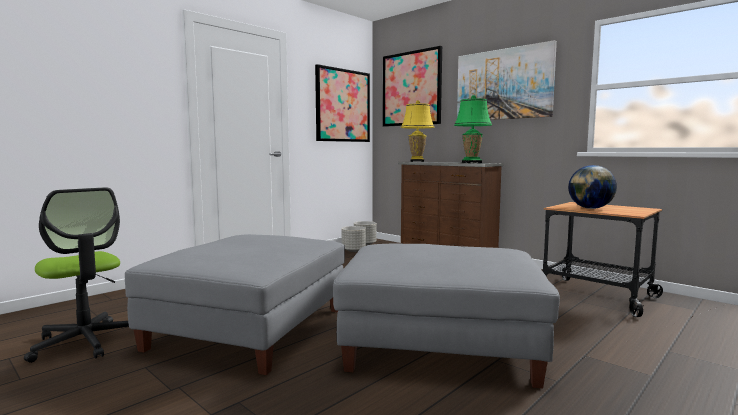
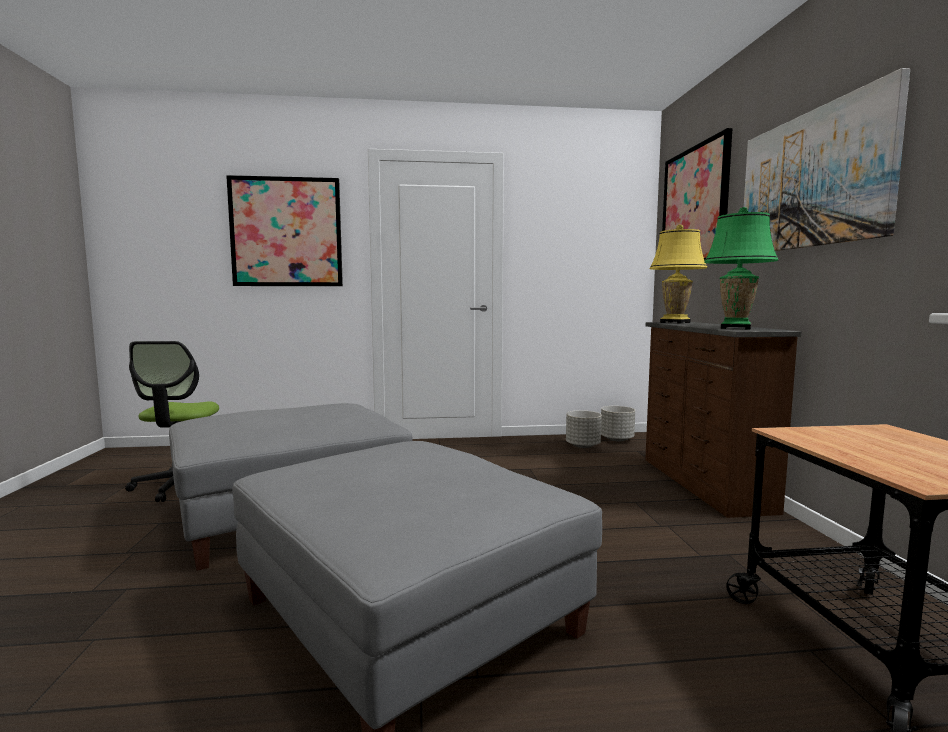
camera: 40 degrees right, 0 degrees up
picture [315,64,370,142] -> picture moved to [226,175,343,286]
globe [568,165,617,209] -> none

